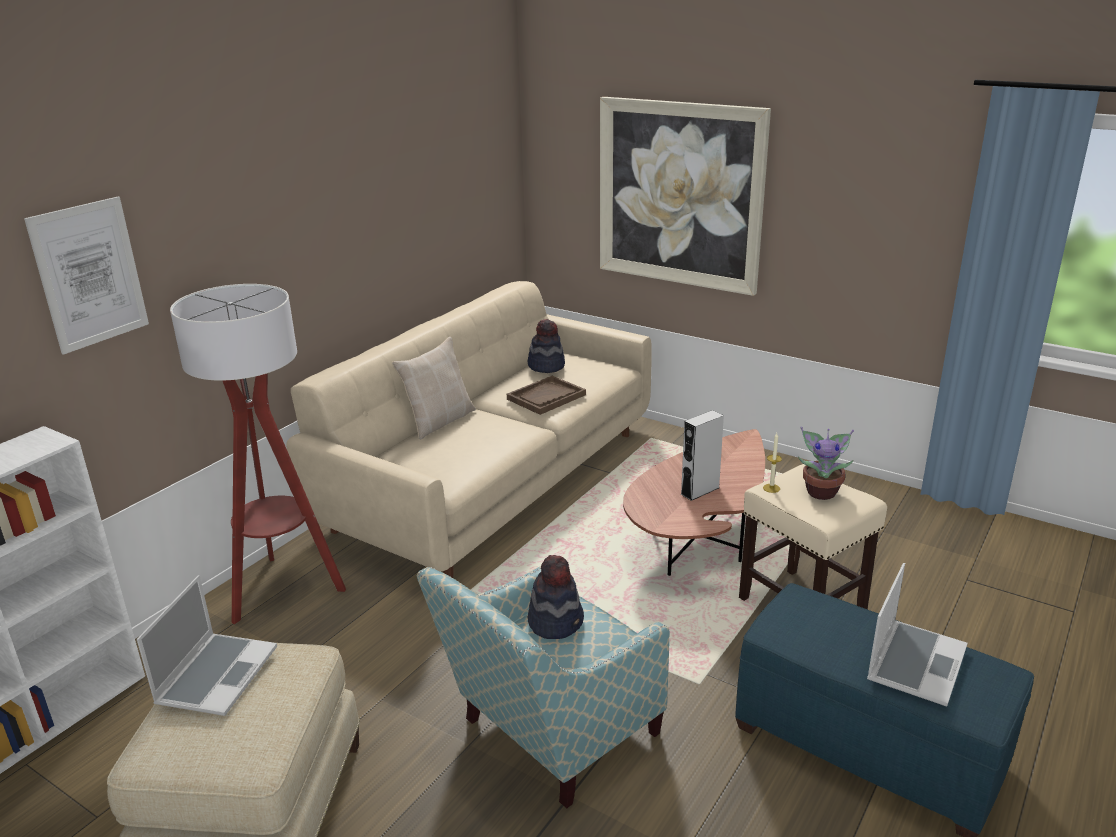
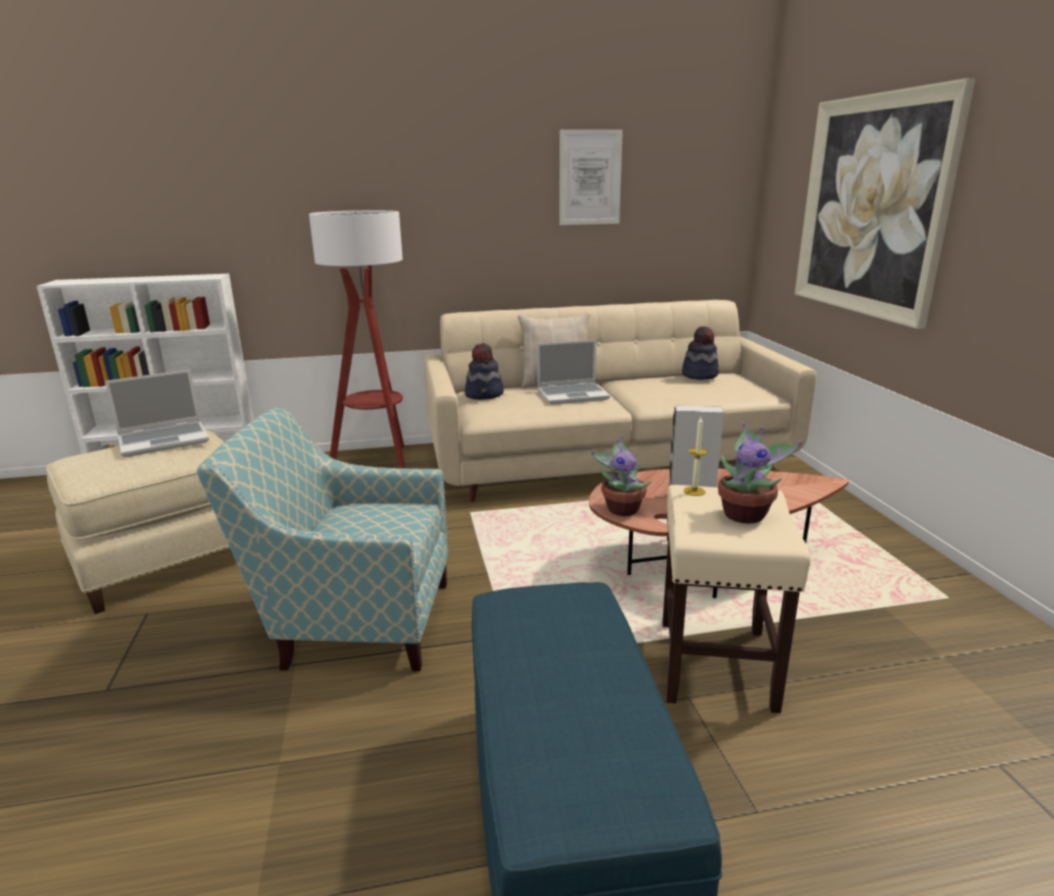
camera: 45 degrees right, 5 degrees down
picture [24,197,149,355] -> picture moved to [559,129,623,225]
brown tray [507,376,586,415] -> none
hat [528,555,584,639] -> hat moved to [465,343,504,400]
laptop [867,563,968,707] -> laptop moved to [537,340,610,405]
none -> potted plant [591,435,651,516]

